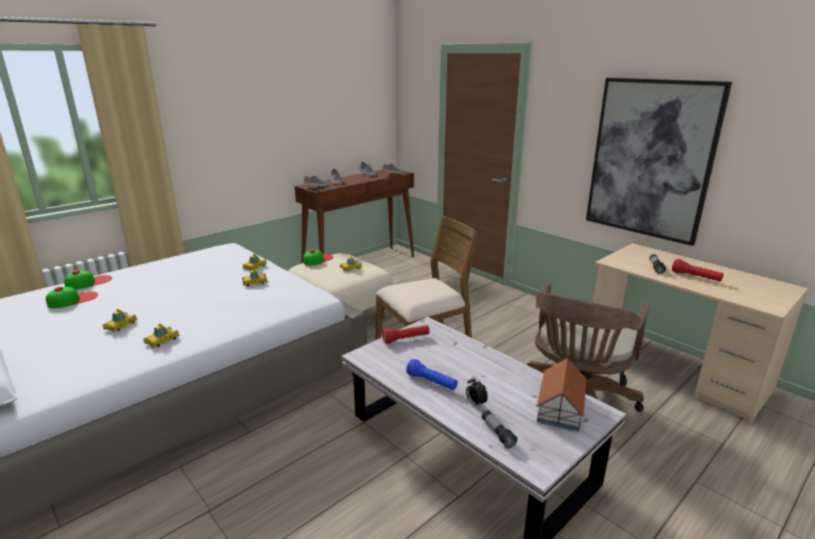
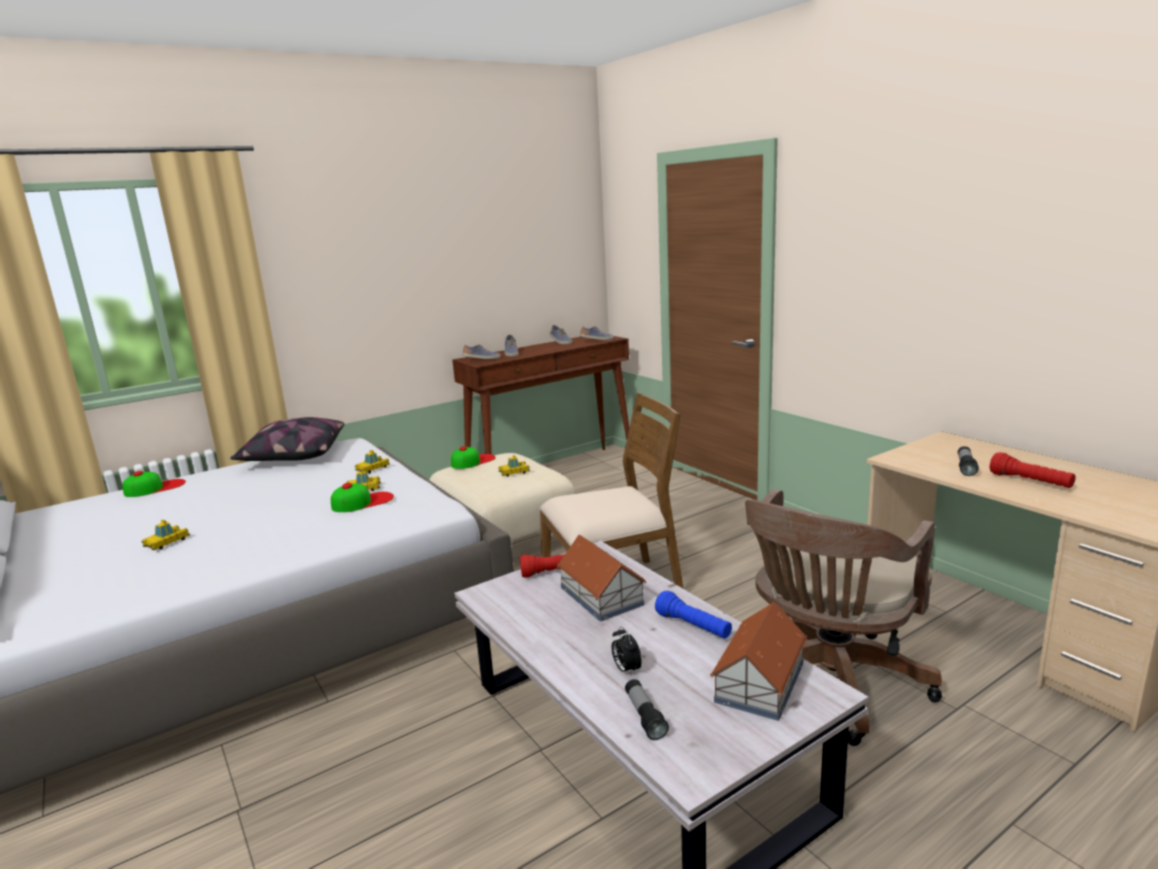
camera: 10 degrees right, 5 degrees down
cap [46,287,98,308] -> cap moved to [331,483,394,512]
toy car [144,323,179,348] -> none
blue flashlight [406,359,458,390] -> blue flashlight moved to [655,591,732,639]
picture [586,78,732,246] -> none
none -> pillow [230,417,344,461]
none -> toy house [557,535,646,621]

